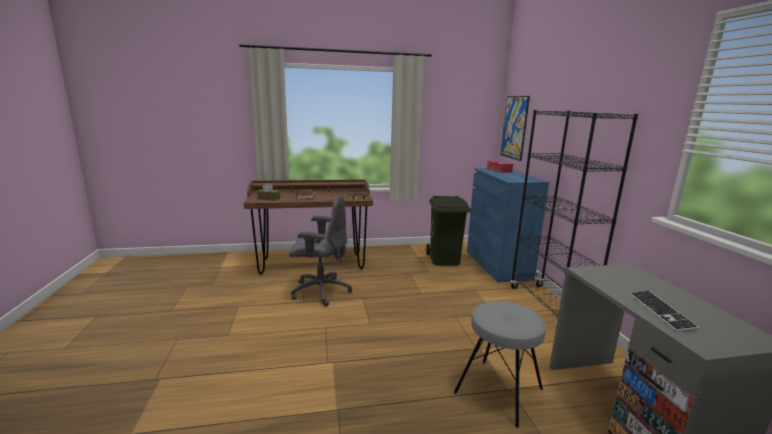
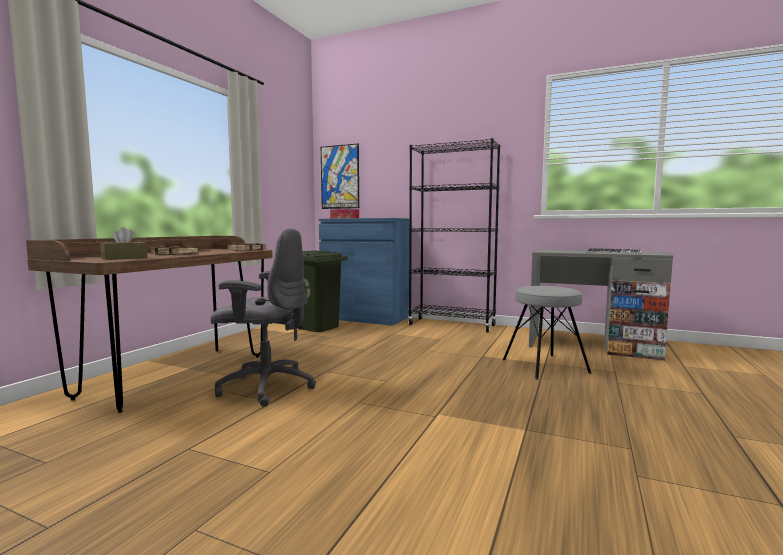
camera: 55 degrees left, 10 degrees down
grey office chair [289,194,352,307] -> grey office chair turned 60 degrees clockwise [210,229,316,407]

